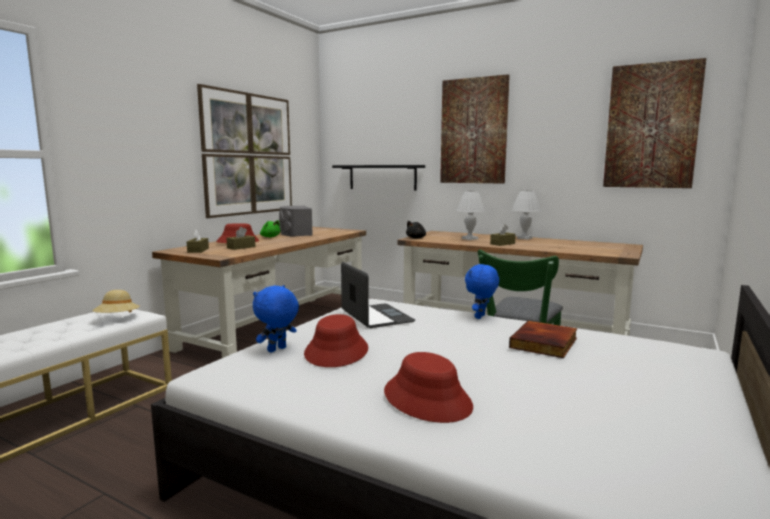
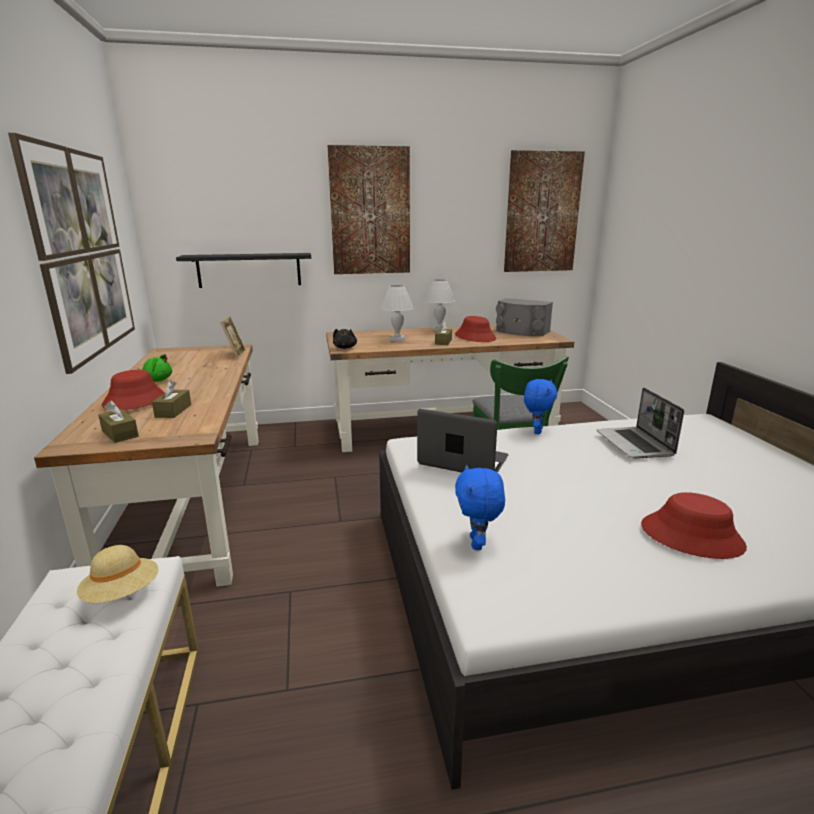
camera: 40 degrees left, 10 degrees up
grey speaker [279,206,313,237] -> grey speaker moved to [496,298,553,336]
red hat [304,314,368,367] -> red hat moved to [455,316,496,342]
blue plush toy [465,264,499,319] -> blue plush toy turned 150 degrees counterclockwise [524,379,557,434]
book [509,321,577,358] -> laptop [597,388,684,459]
none -> picture frame [220,316,246,359]

